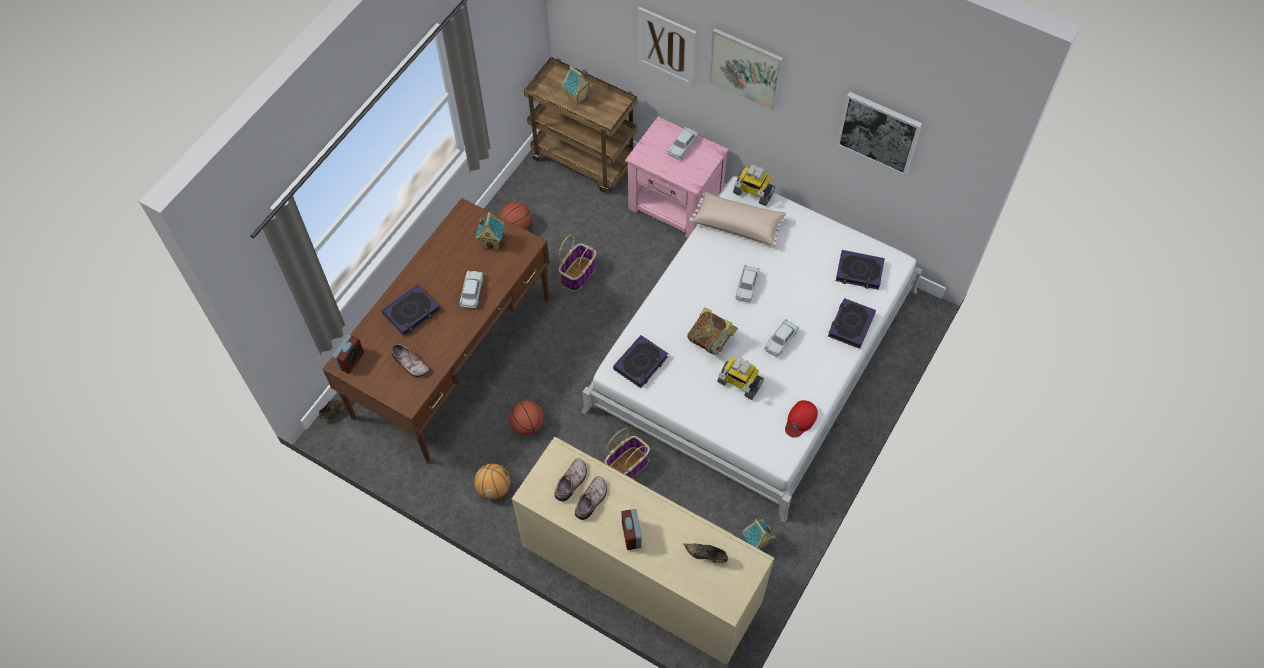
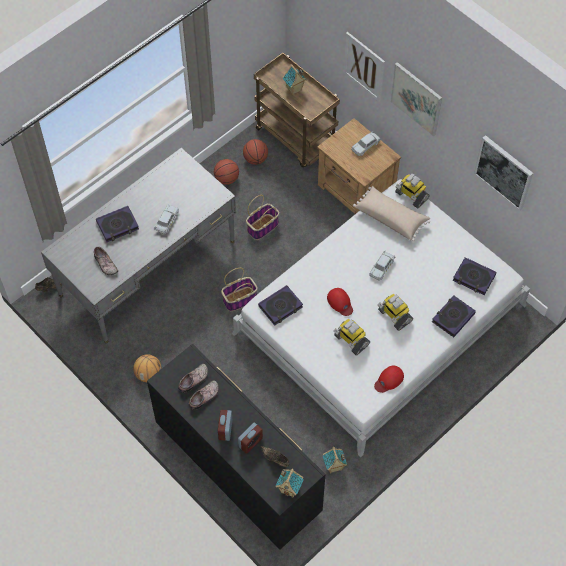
camera: 15 degrees right, 0 degrees up
brown desk [323,198,550,463] -> grey desk [41,148,236,343]
alarm clock [333,334,364,373] -> alarm clock moved to [238,423,263,454]
toy house [476,212,505,250] -> toy house moved to [276,469,304,498]
basketball [509,400,544,435] -> basketball moved to [243,139,268,165]
beige dresser [512,437,774,665] -> black dresser [147,344,325,550]
basket [605,428,650,478] -> basket moved to [221,268,258,311]
pink nightstand [625,117,729,238] -> brown nightstand [317,118,401,214]
book [687,307,738,355] -> red cap [327,288,353,316]
white toy car [764,319,799,357] -> toy robot [378,294,413,331]

